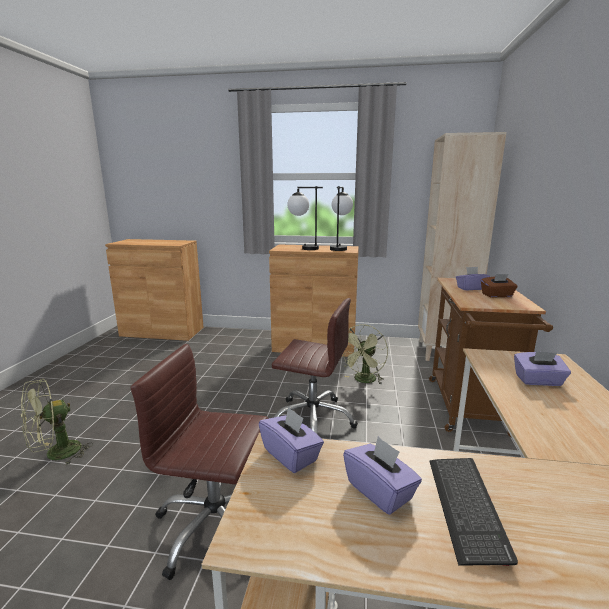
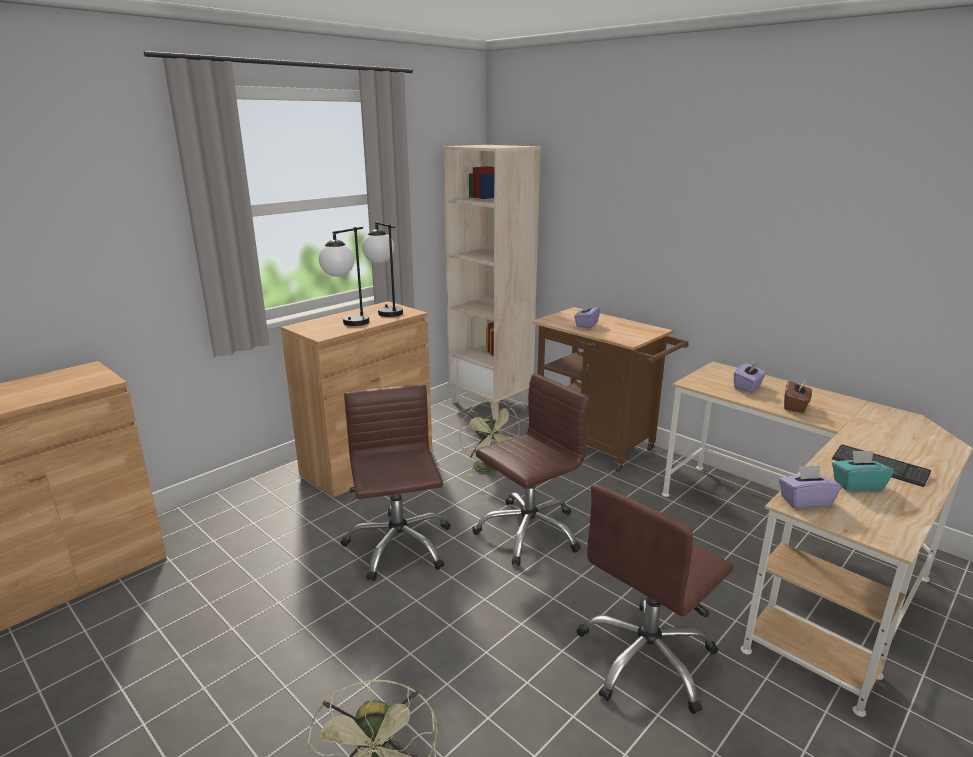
camera: 55 degrees left, 5 degrees up
purple tissue box [343,436,422,515] -> turquoise tissue box [832,451,894,491]
brown tissue box [481,274,518,298] -> brown tissue box moved to [784,379,812,413]
none -> brown office chair [341,384,451,581]

